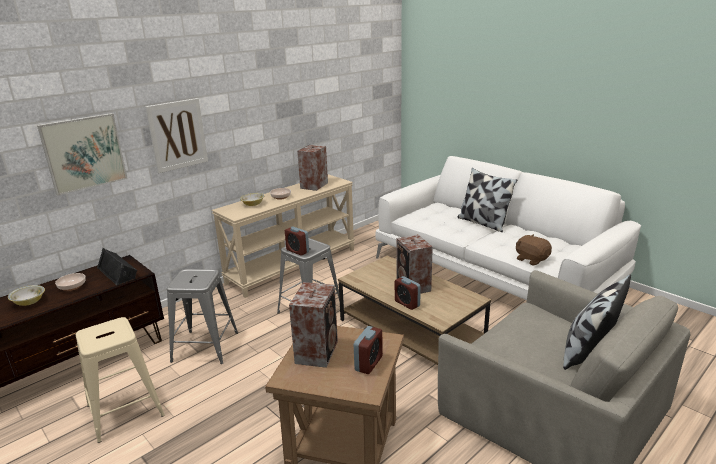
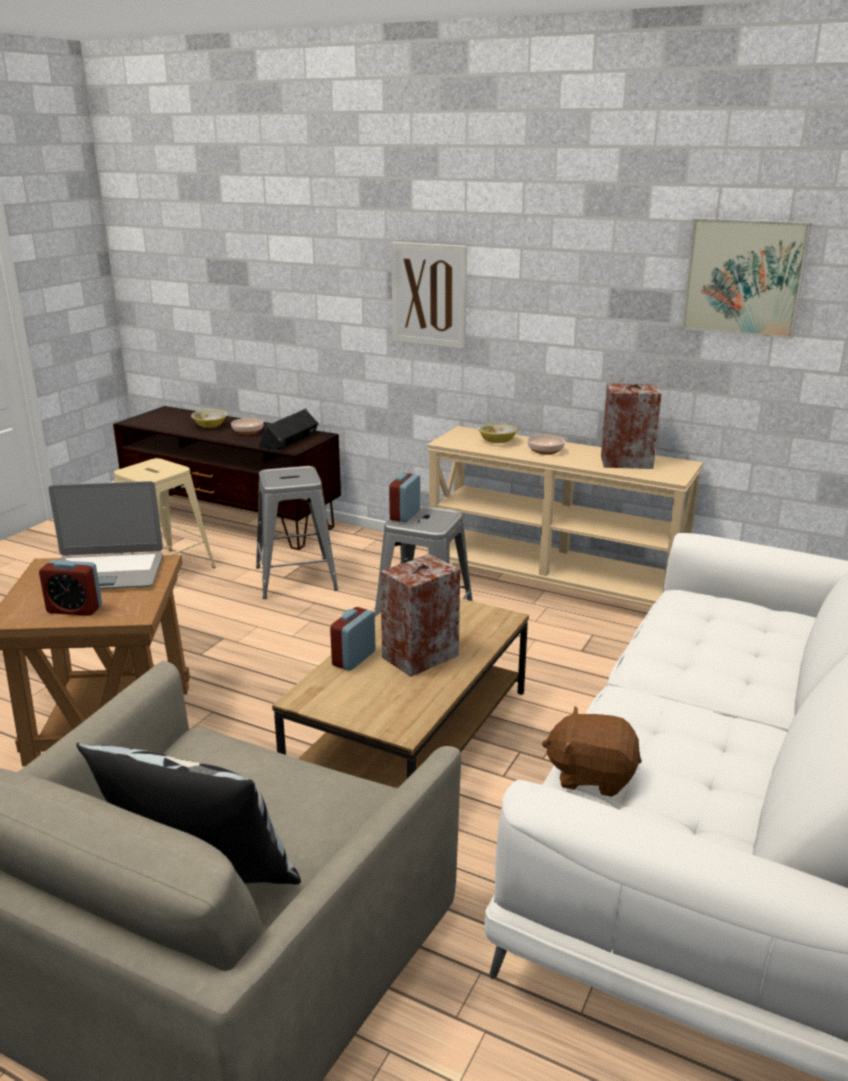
camera: 70 degrees right, 0 degrees up
picture [37,113,128,196] -> picture moved to [681,218,812,339]
speaker [289,282,338,368] -> laptop [48,481,163,589]
pillow [457,168,517,232] -> none
brown plush toy [516,234,552,266] -> brown plush toy turned 105 degrees counterclockwise [542,706,642,797]

